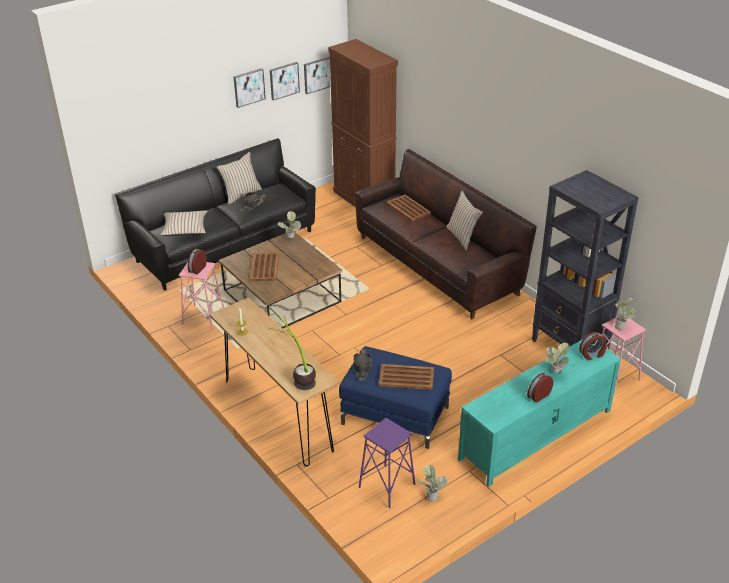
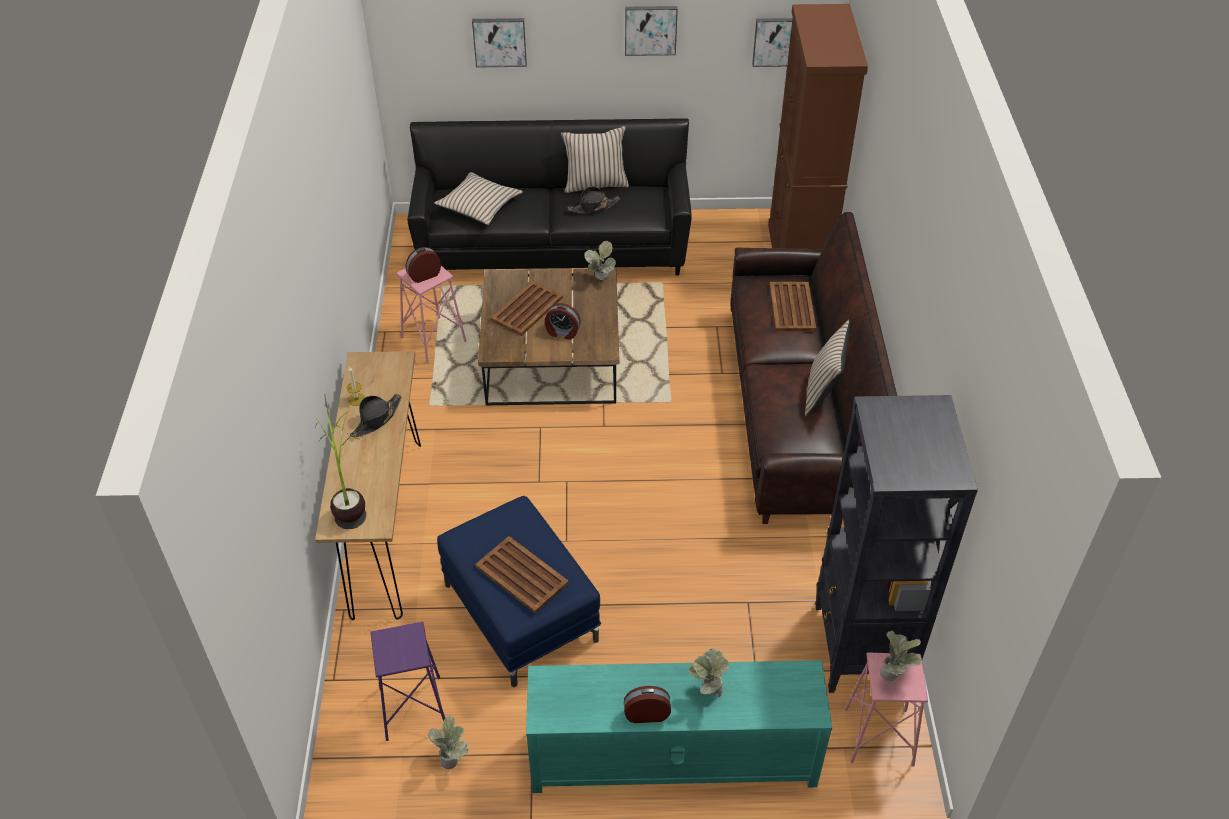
camera: 35 degrees right, 10 degrees up
picture [270,62,300,101] -> picture moved to [472,18,527,67]
black hat [353,349,372,381] -> black hat moved to [350,394,402,438]
alarm clock [579,332,607,360] -> alarm clock moved to [545,303,581,340]

